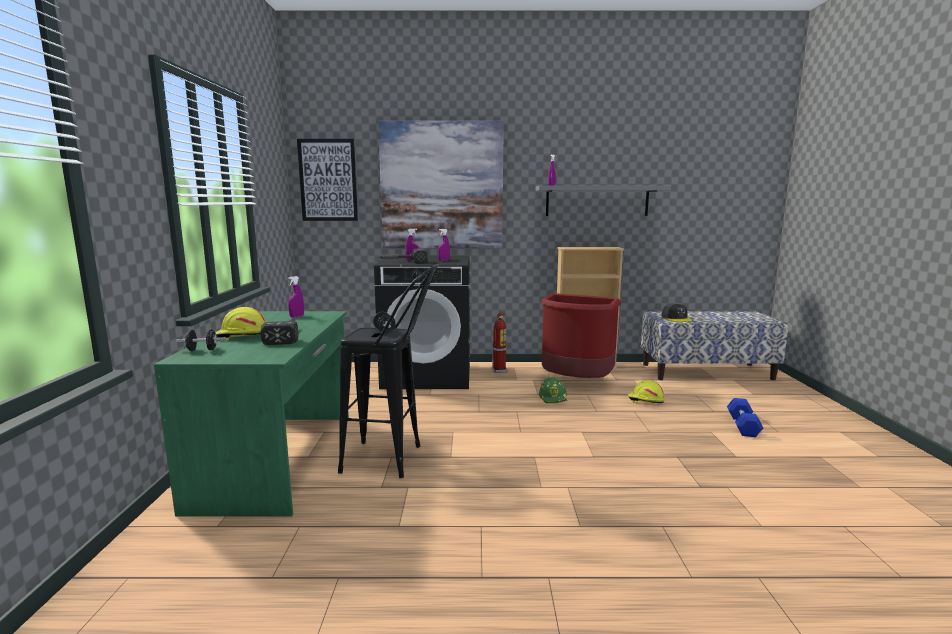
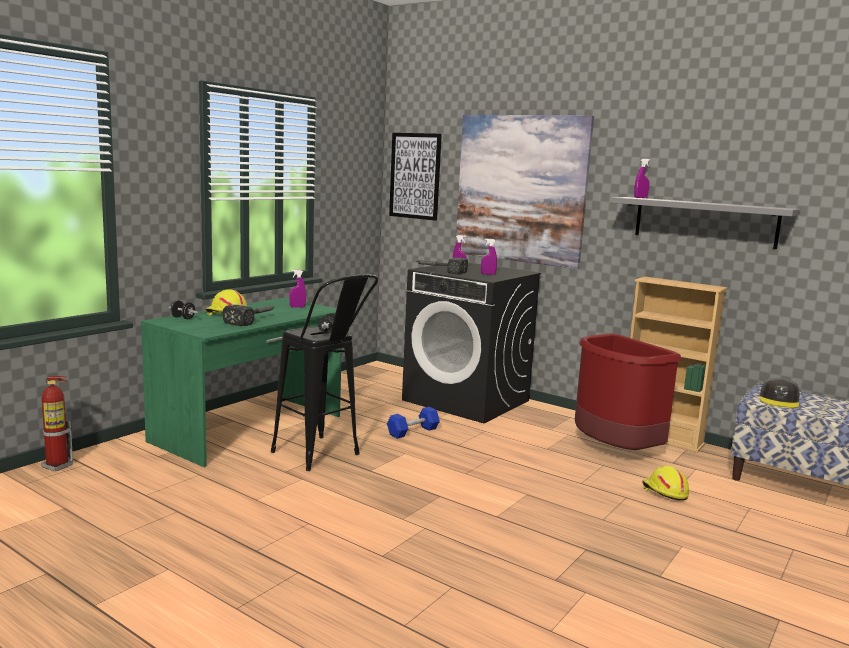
camera: 35 degrees right, 0 degrees up
fire extinguisher [492,312,508,373] -> fire extinguisher moved to [41,376,73,471]
green hard hat [539,377,568,403] -> none
blue dumbbell [727,398,763,437] -> blue dumbbell moved to [387,407,440,439]

